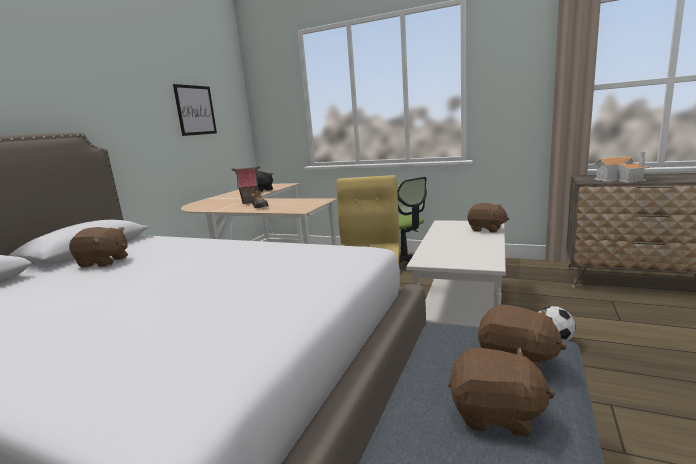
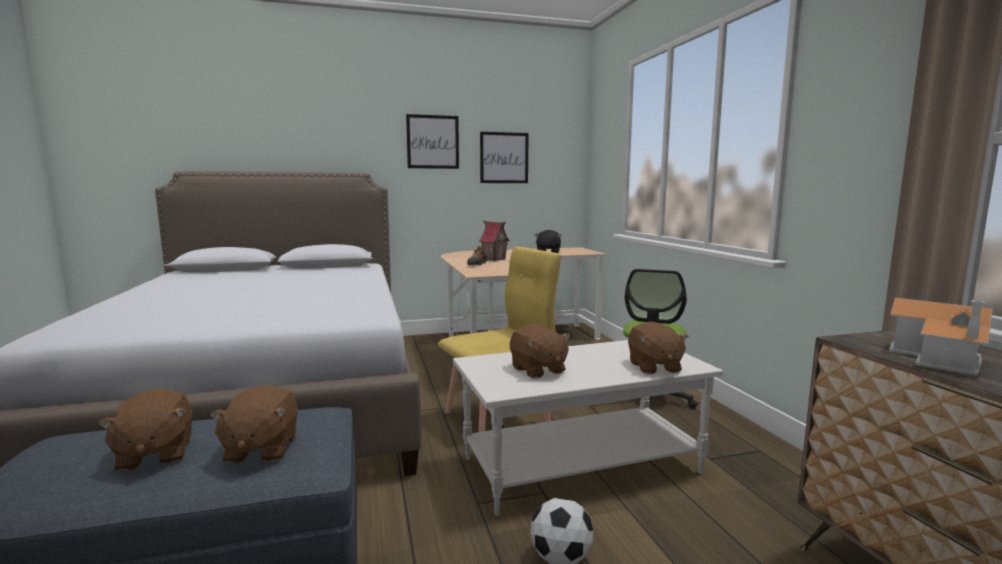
camera: 50 degrees right, 5 degrees down
brown plush toy [69,227,128,267] -> brown plush toy moved to [510,324,570,378]
none -> picture [406,114,459,169]

